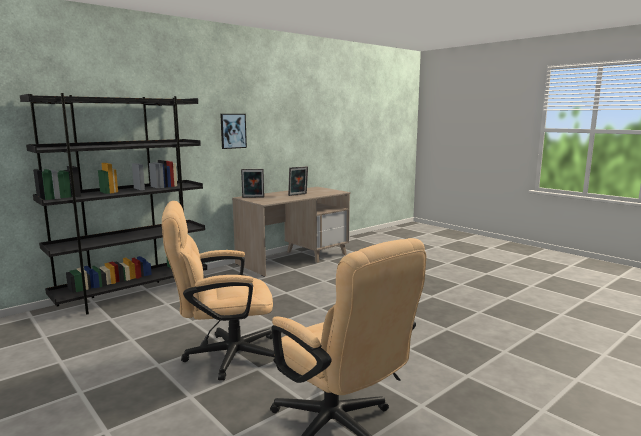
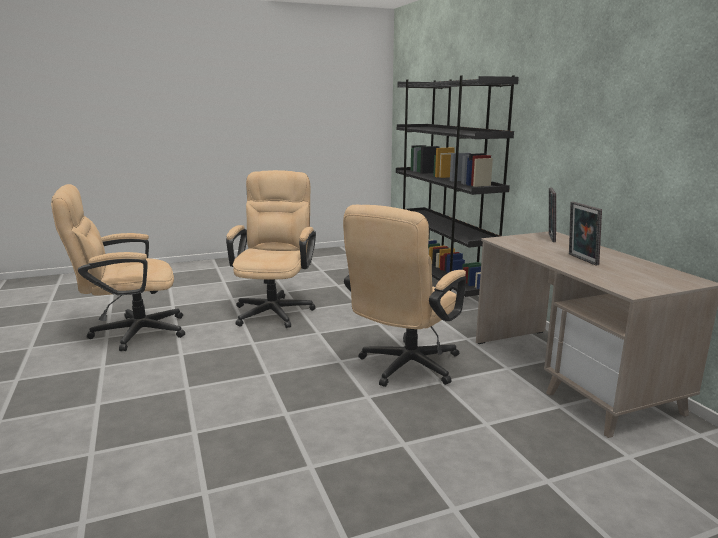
camera: 110 degrees right, 5 degrees up
picture [220,114,247,149] -> none
none -> beige office chair [343,205,466,387]

